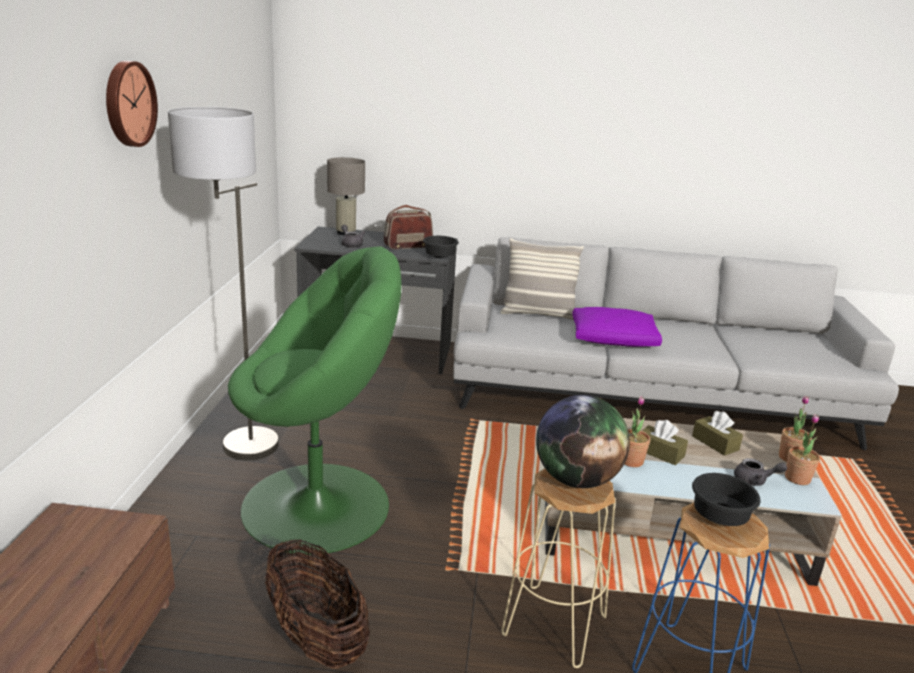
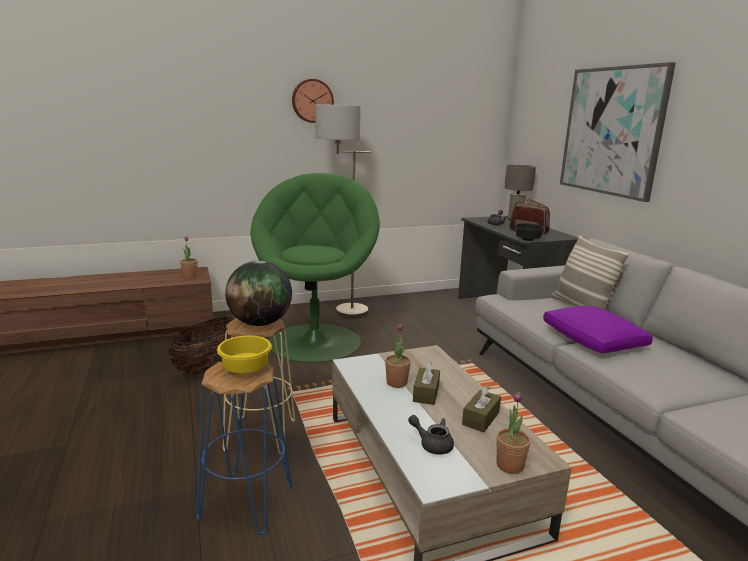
camera: 65 degrees right, 5 degrees down
green armchair [228,246,401,555] -> green armchair turned 135 degrees counterclockwise [250,173,380,362]
black bowl [692,473,761,526] -> yellow bowl [217,335,272,373]
grey teapot [734,458,787,486] -> grey teapot turned 135 degrees clockwise [408,415,454,455]
potted plant [785,414,820,485] -> potted plant moved to [180,236,198,278]
none -> picture [560,62,676,202]

